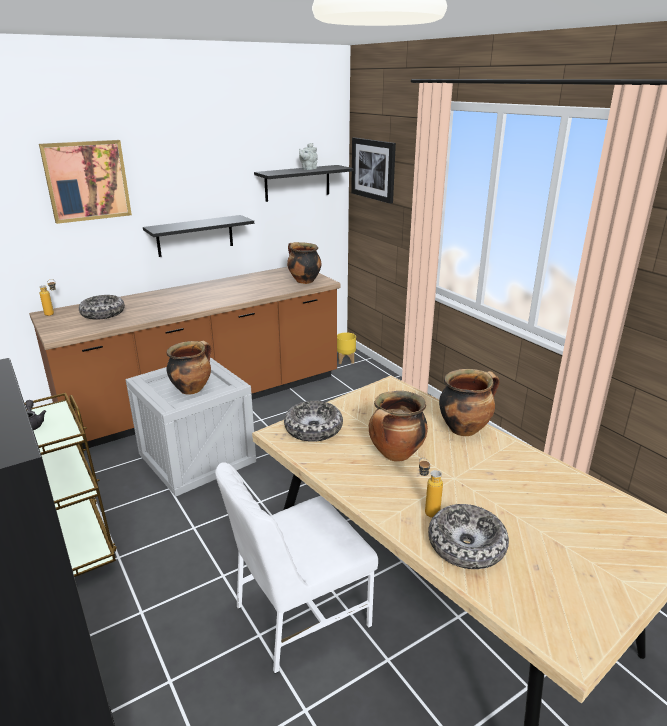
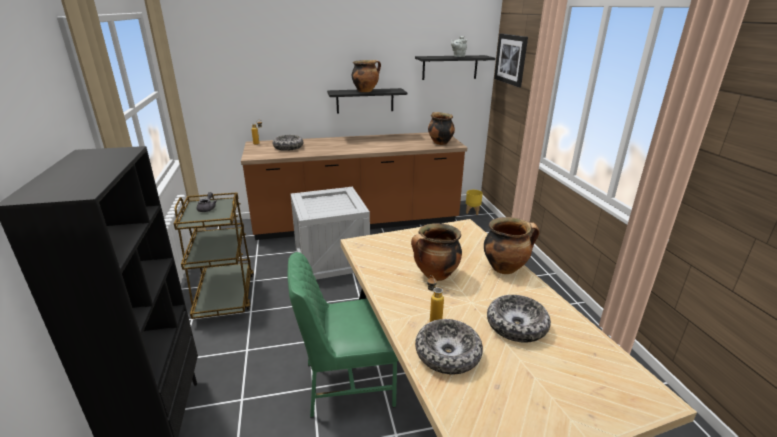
camera: 20 degrees right, 0 degrees up
picture [39,140,132,224] -> none
cooking pot [167,341,211,395] -> cooking pot moved to [352,60,381,92]
white chair [215,462,378,674] -> green chair [288,252,399,418]
bowl [284,401,343,442] -> bowl moved to [487,295,551,343]

